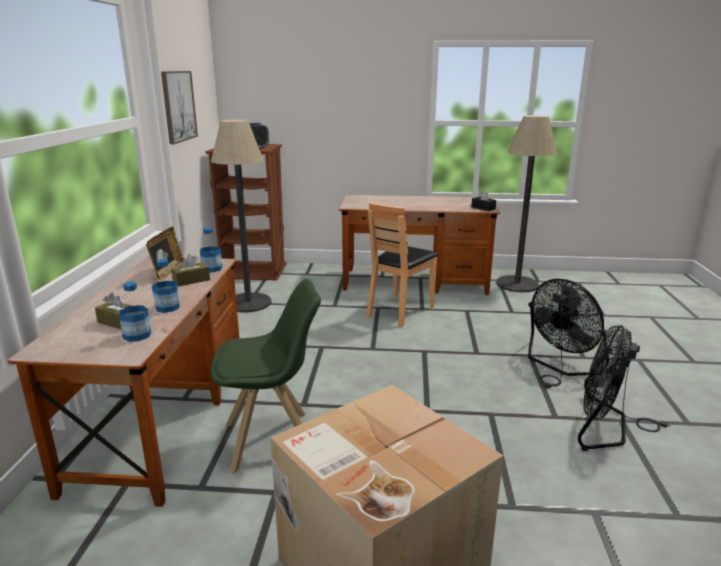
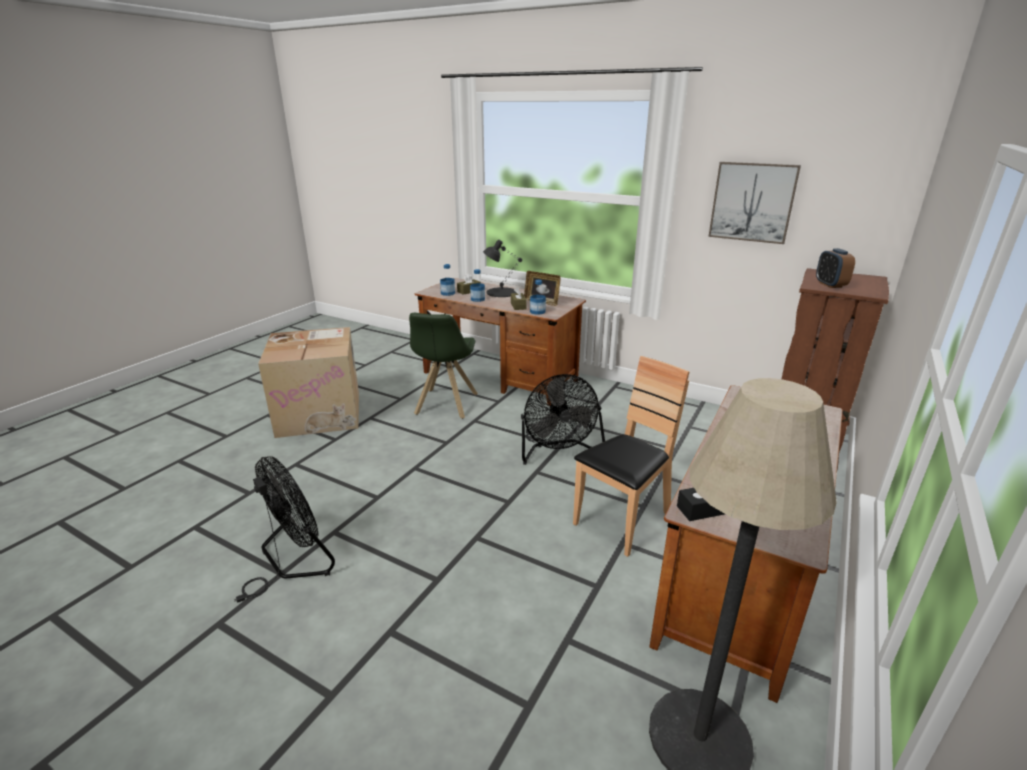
camera: 115 degrees right, 5 degrees up
floor lamp [211,120,271,313] -> none
brown chair [367,202,439,327] -> brown chair turned 75 degrees clockwise [573,356,689,557]
black fan [528,279,609,389] -> black fan moved to [521,374,605,465]
none -> black table lamp [483,240,522,297]

